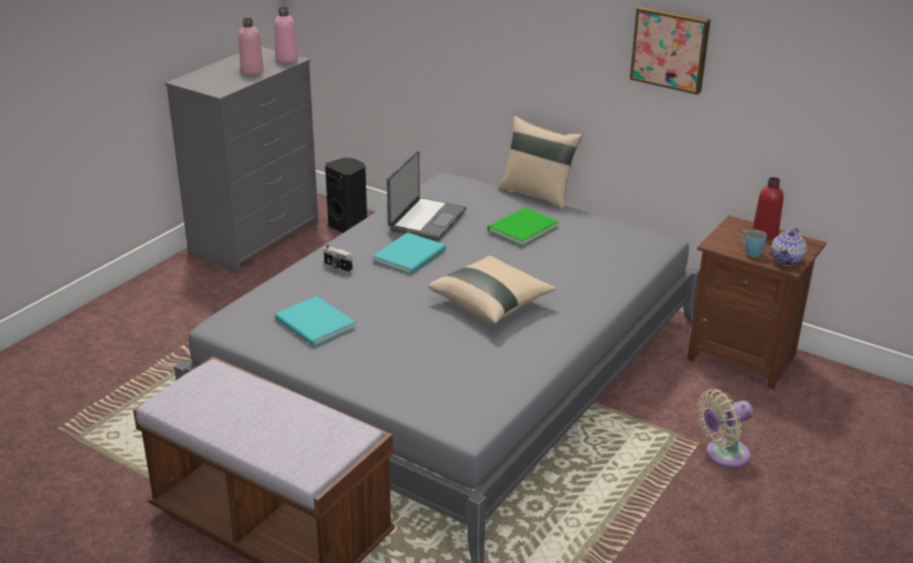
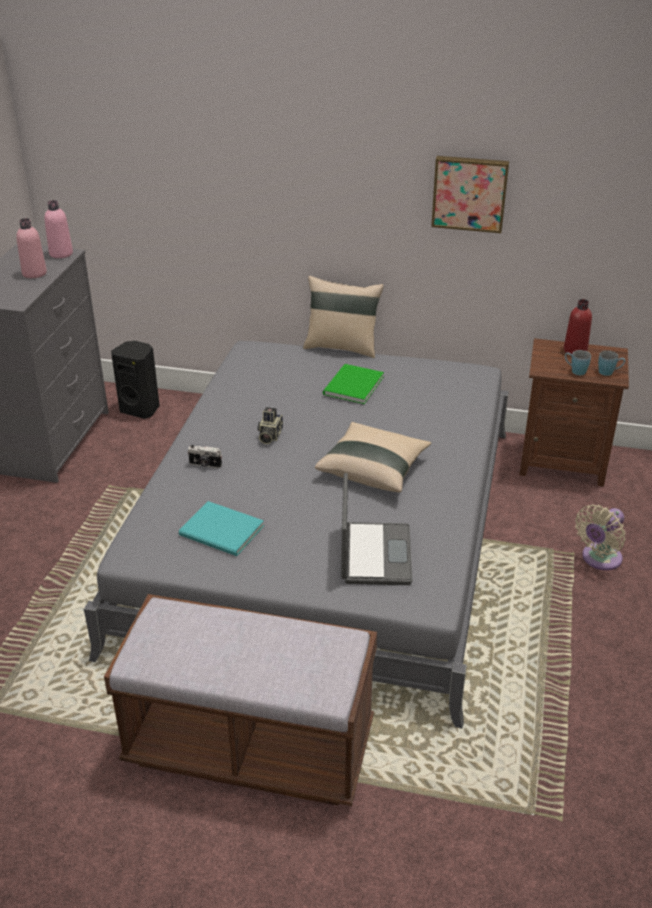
camera: 20 degrees left, 5 degrees up
turquoise book [373,232,446,274] -> camera [257,407,283,444]
laptop [387,151,466,241] -> laptop moved to [341,473,412,585]
teapot [771,228,807,266] -> blue mug [598,350,625,376]

